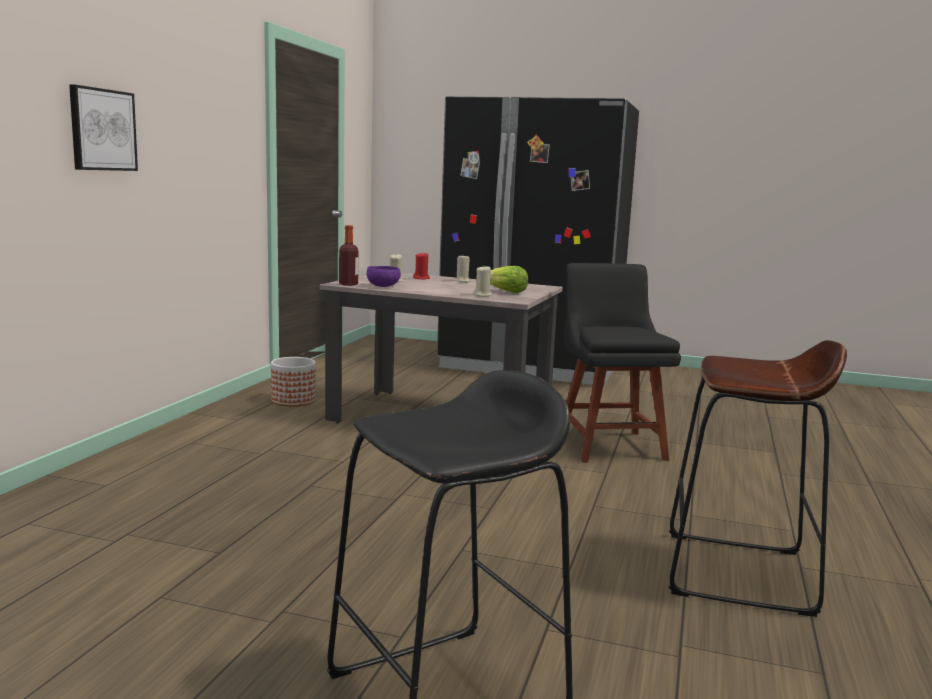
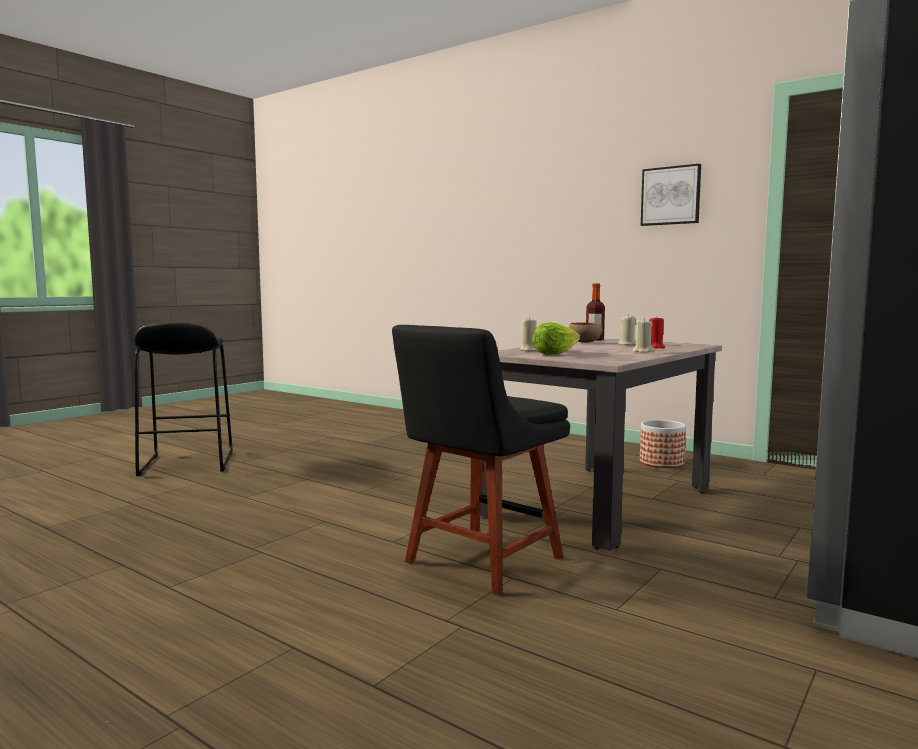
camera: 110 degrees right, 5 degrees down
picture [69,85,138,171] -> picture moved to [641,163,701,226]
purple bowl [367,266,401,287] -> brown bowl [569,322,602,343]
black chair [564,263,681,463] -> black chair turned 120 degrees clockwise [392,325,570,596]
brown stool [669,340,847,617] -> none

